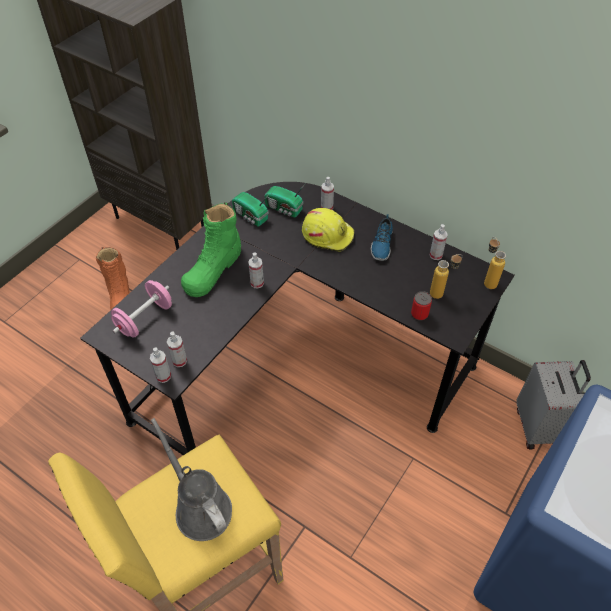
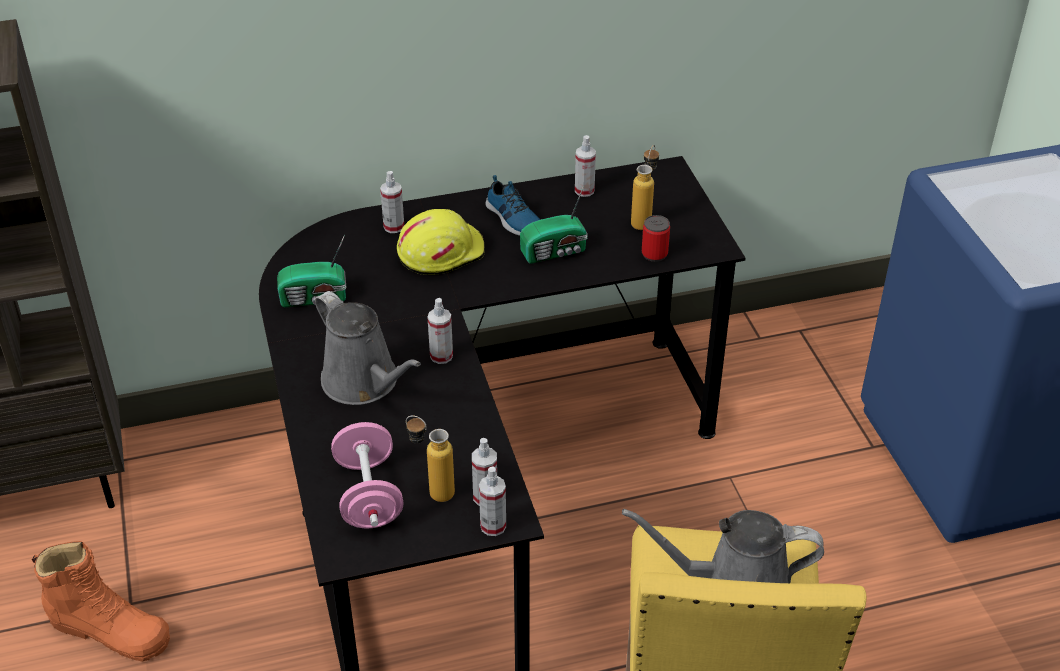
camera: 50 degrees left, 10 degrees down
green boot [181,202,241,297] -> grey watering can [315,291,421,405]
radio [264,183,306,217] -> radio moved to [520,186,588,264]
bottle [484,237,506,289] -> bottle moved to [406,416,455,502]
grey suitcase [516,360,591,450] -> none

